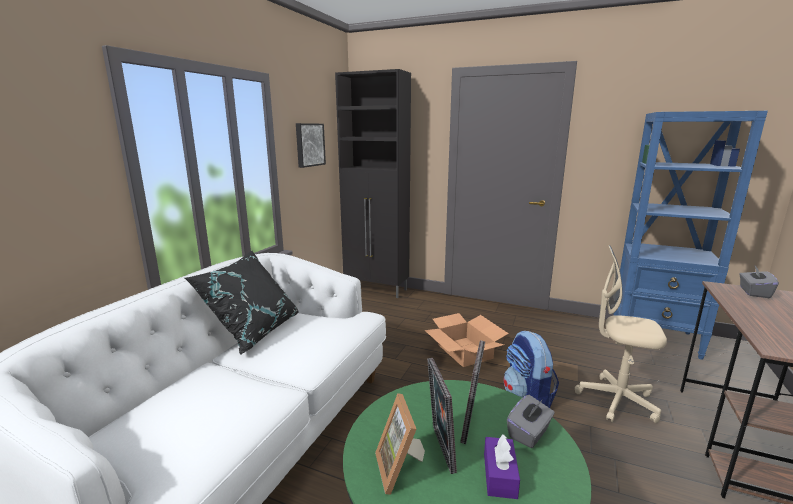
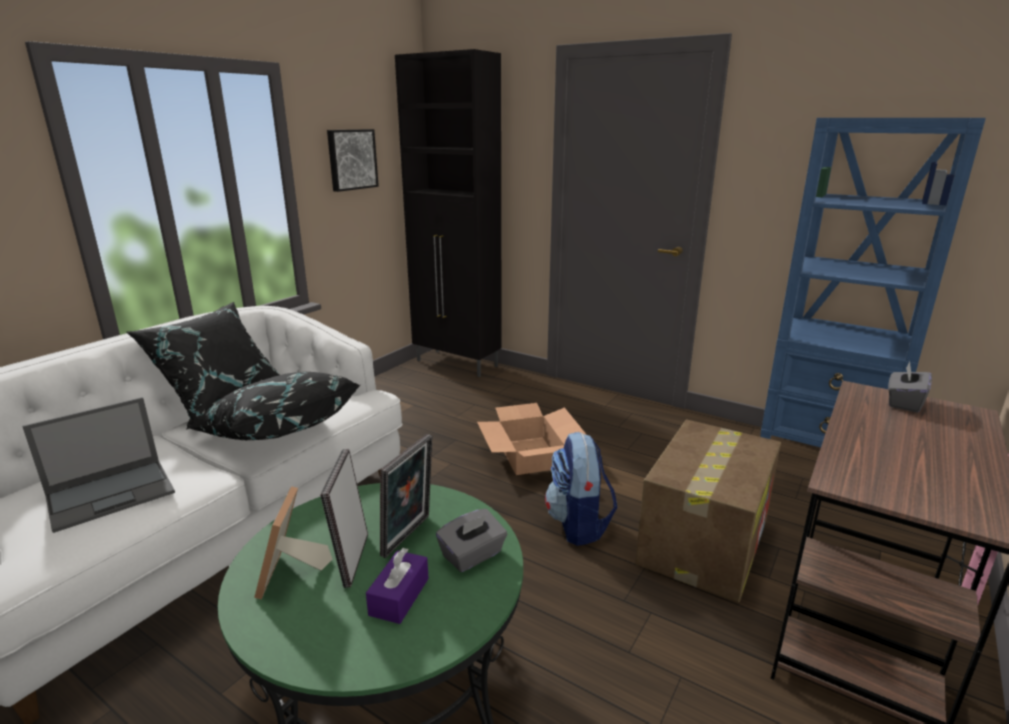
camera: 10 degrees right, 5 degrees up
beige office chair [575,245,667,423] -> cardboard box [635,420,781,602]
none -> laptop [22,397,175,533]
none -> black pillow [188,372,360,440]

